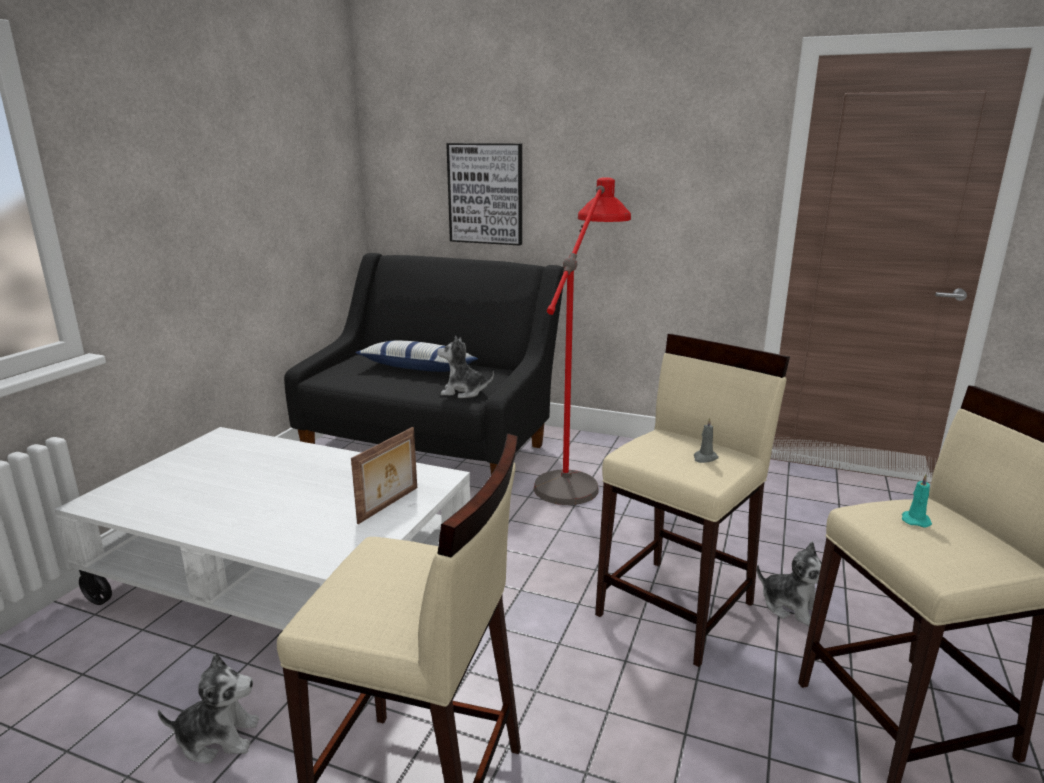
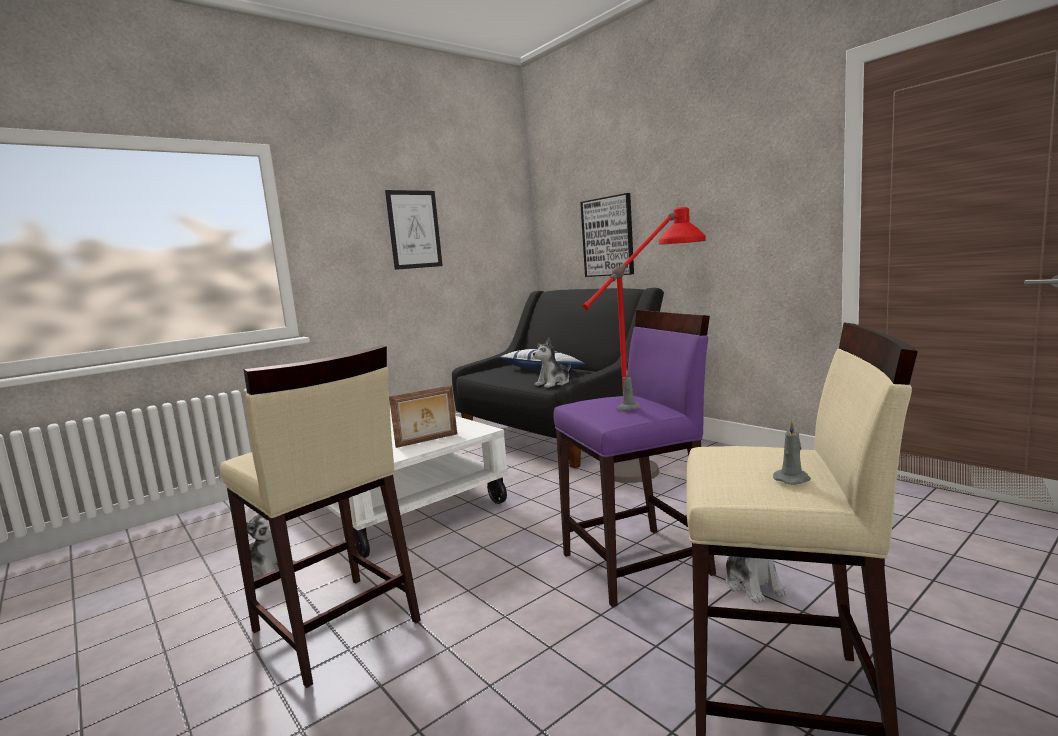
camera: 30 degrees right, 10 degrees down
plush toy [437,336,494,398] -> plush toy turned 75 degrees counterclockwise [533,338,571,388]
beige stool [595,334,790,667] -> purple stool [553,310,716,607]
turquoise candle [902,474,932,527] -> none
none -> picture [385,190,443,270]
none -> grey candle [773,420,811,485]

